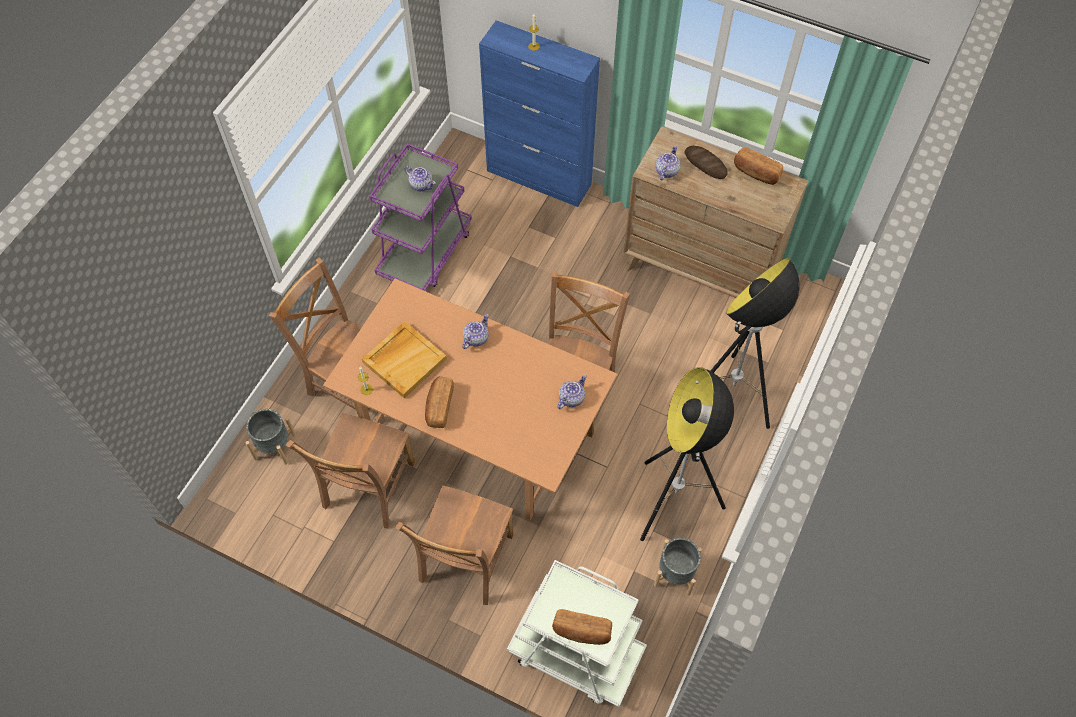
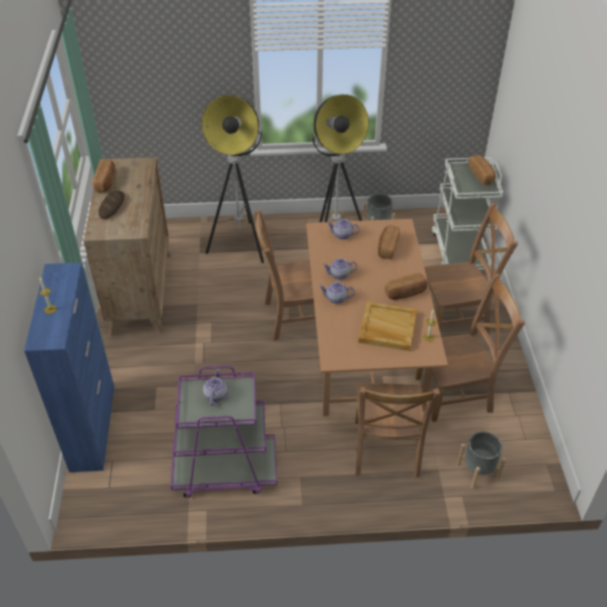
camera: 120 degrees left, 15 degrees down
teapot [656,145,680,180] -> teapot moved to [323,258,357,280]
none -> bread [378,225,400,259]

